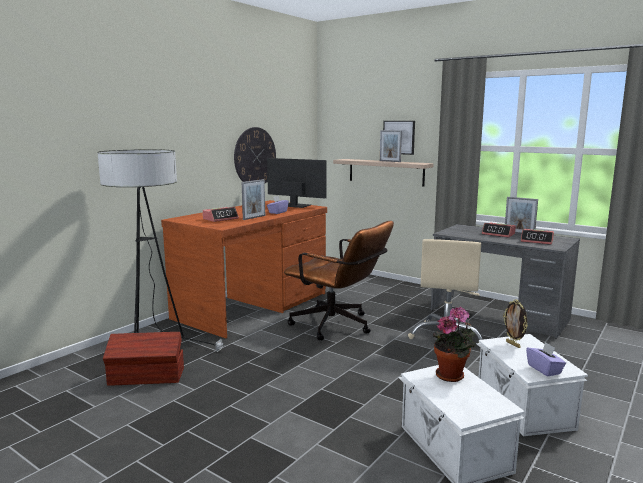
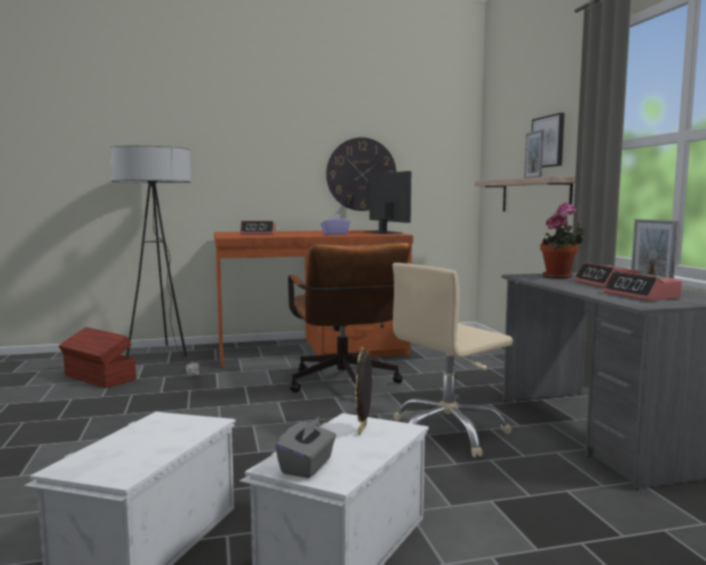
camera: 40 degrees right, 5 degrees down
picture frame [242,179,265,220] -> none
potted plant [433,307,475,382] -> potted plant moved to [540,202,585,279]
purple tissue box [526,342,566,376] -> grey tissue box [275,417,336,478]

